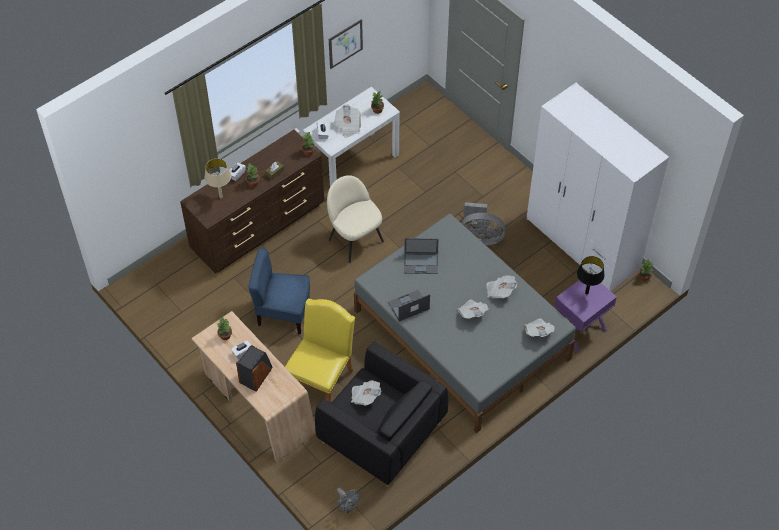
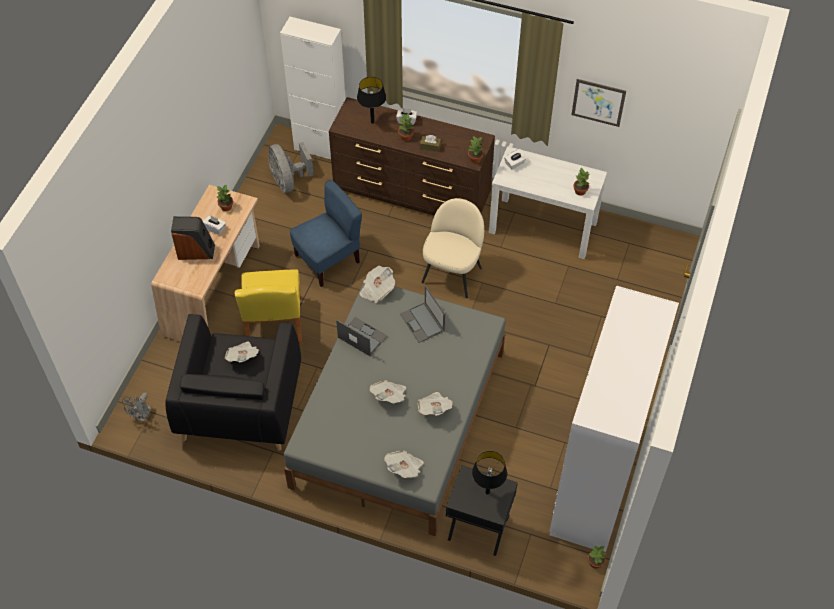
camera: 60 degrees right, 0 degrees up
beige table lamp [204,159,231,198] -> black table lamp [357,77,386,124]
blue chair [248,247,310,334] -> blue chair turned 75 degrees clockwise [290,180,362,287]
yellow chair [285,298,355,403] -> yellow chair turned 90 degrees clockwise [235,269,302,344]
newspaper [334,105,361,138] -> newspaper moved to [359,266,395,303]
grey fan [461,202,506,245] -> grey fan moved to [268,142,314,193]
purple nightstand [554,280,617,353] -> black nightstand [446,465,518,556]
none -> white cabinet [280,17,346,159]

